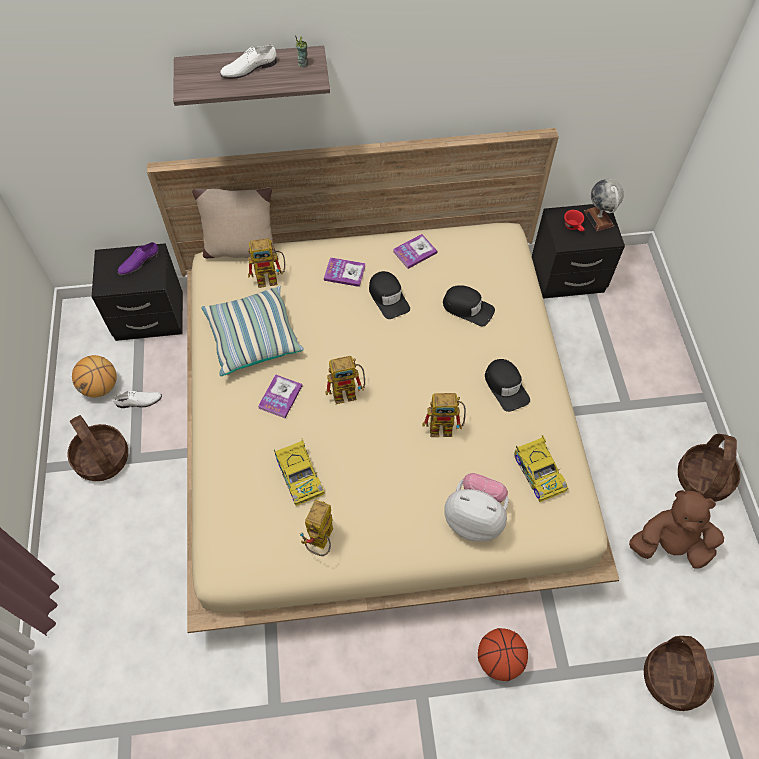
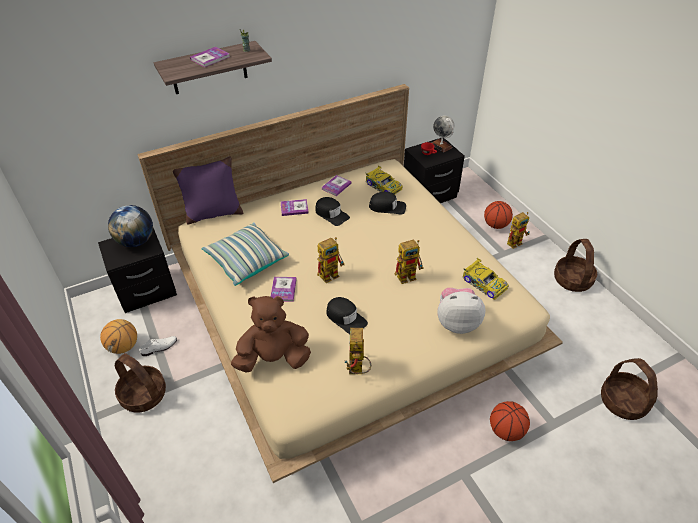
camera: 20 degrees left, 15 degrees down
purple shoe [118,242,159,275] -> globe [108,205,153,247]
beige pillow [192,187,278,262] -> purple pillow [173,157,244,224]
white shoe [220,45,277,79] -> book [190,47,230,67]
toy robot [248,238,285,288] -> toy robot moved to [507,212,530,249]
toy car [274,439,325,506] -> toy car moved to [366,166,403,195]
black cap [485,359,530,412] -> black cap moved to [326,297,368,334]
brown plush toy [629,490,724,569] -> brown plush toy moved to [231,296,311,373]
none -> basketball [484,201,513,229]

